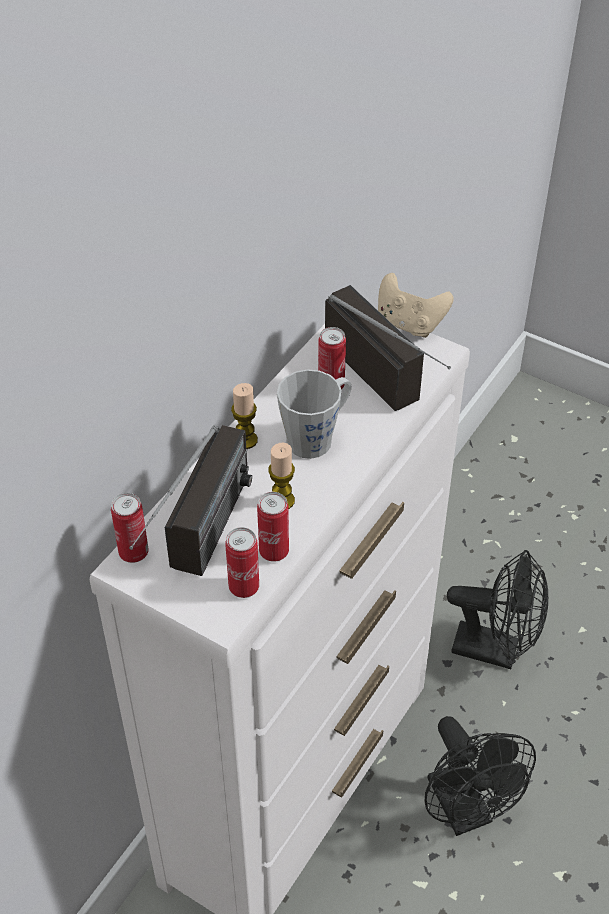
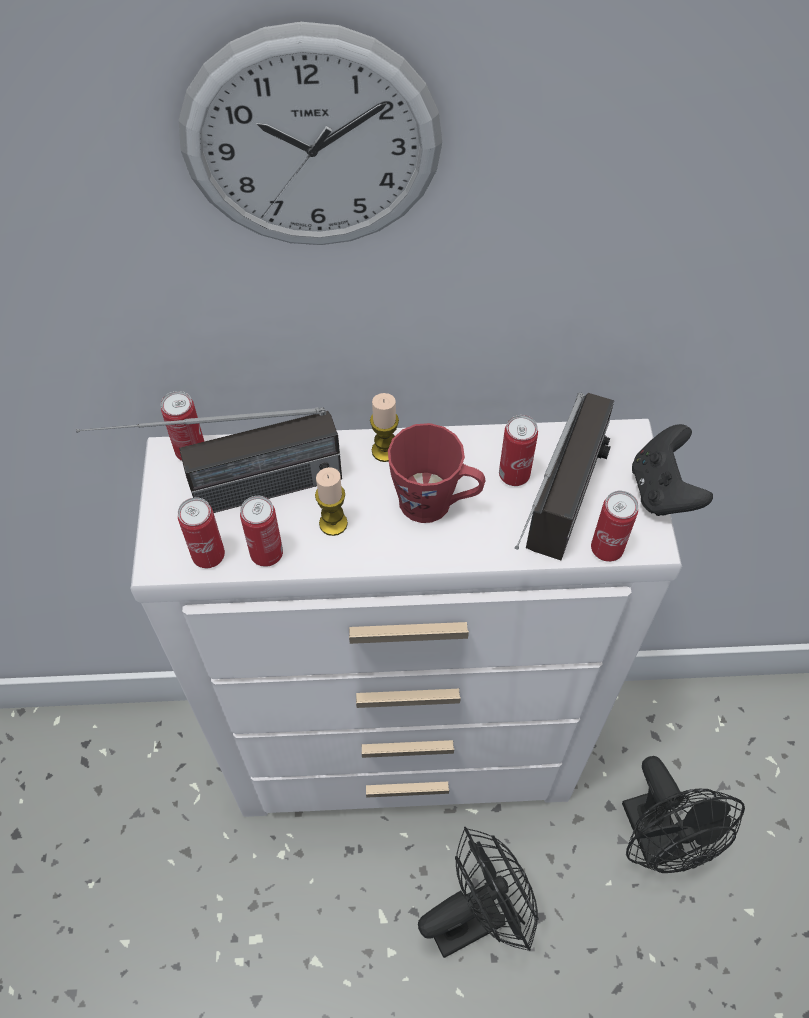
camera: 55 degrees right, 10 degrees up
grey mug [277,369,352,459] -> red mug [388,423,486,523]
beige game controller [378,273,454,338] -> black game controller [632,424,713,516]
black fan [425,716,536,836] -> black fan turned 150 degrees counterclockwise [418,827,539,958]
none -> wall clock [179,22,442,245]
none -> can [591,491,638,562]

